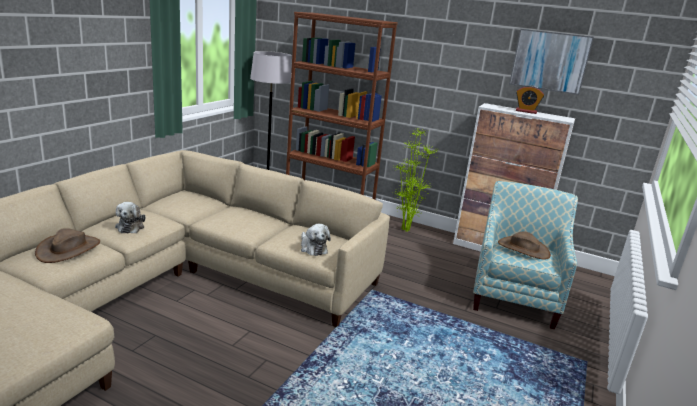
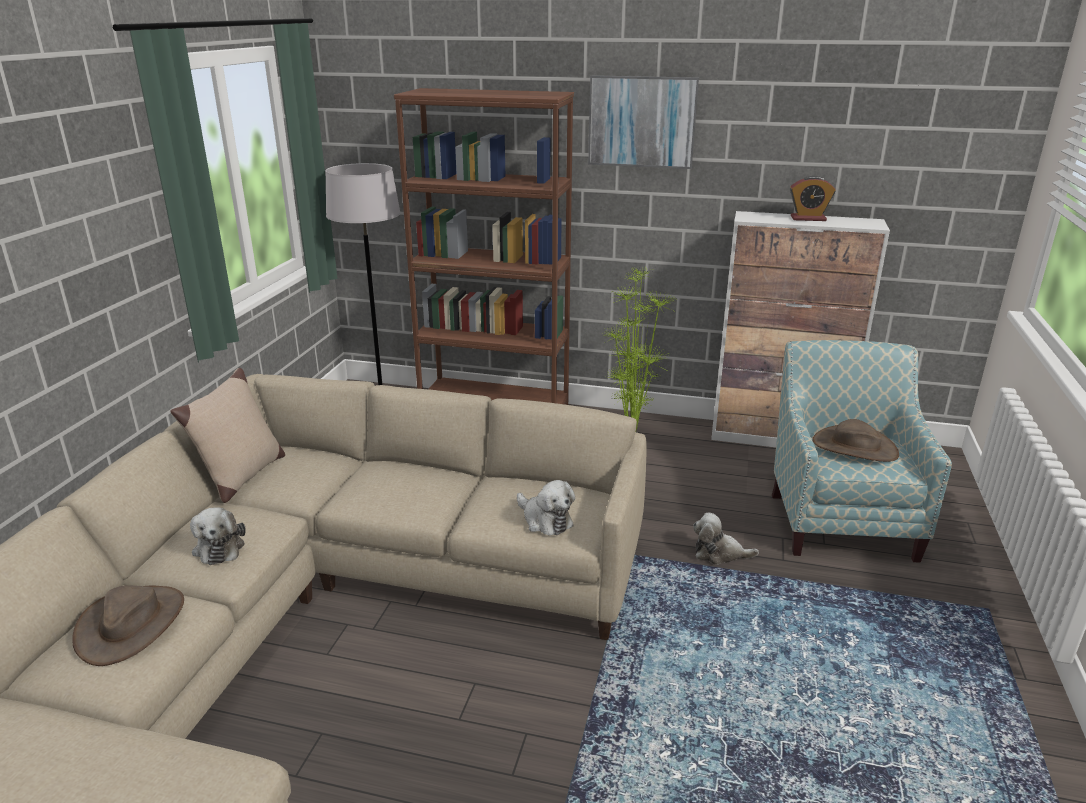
camera: 10 degrees left, 5 degrees up
picture [509,29,594,95] -> picture moved to [588,75,699,169]
none -> beige pillow [170,368,285,503]
none -> plush toy [693,513,759,565]

